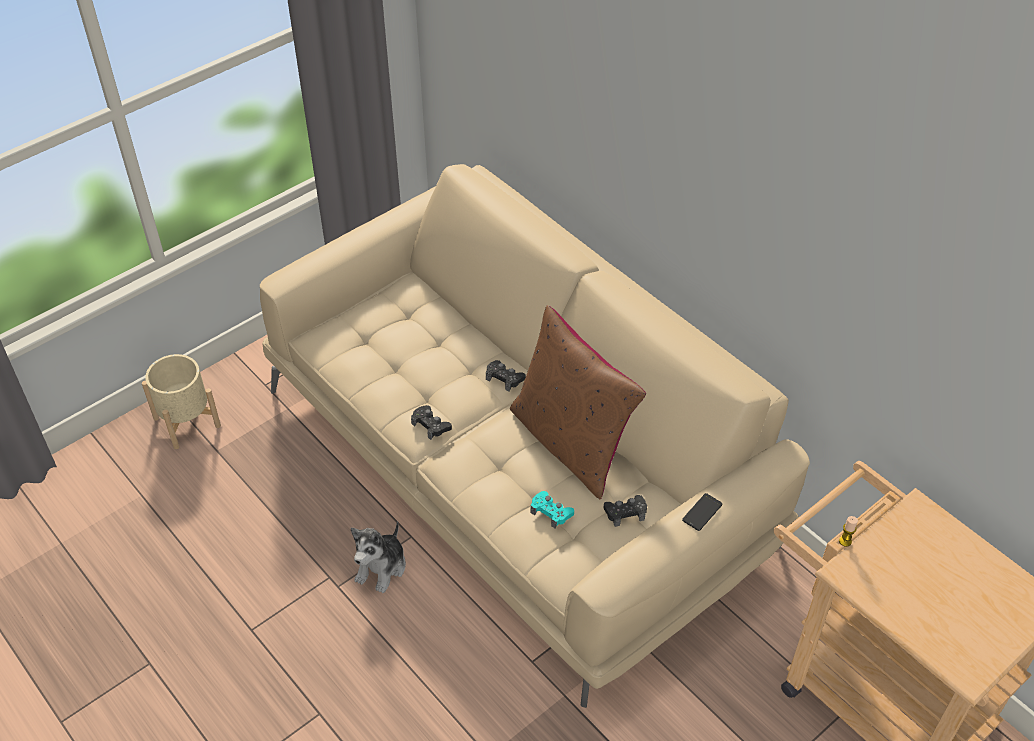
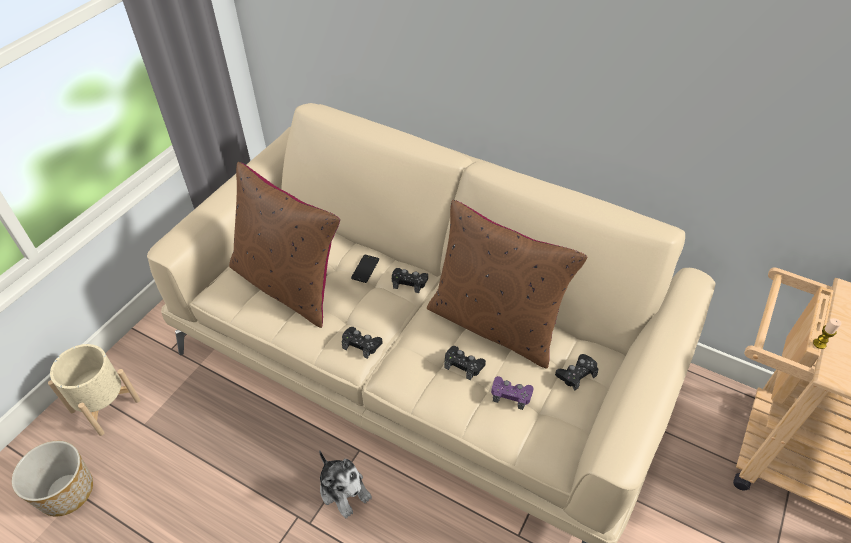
camera: 20 degrees left, 0 degrees up
plush toy [351,521,406,593] -> plush toy turned 45 degrees counterclockwise [319,450,372,518]
turquoise game controller [531,491,574,528] -> purple game controller [491,376,534,410]
phone [682,493,722,531] -> phone moved to [351,255,379,283]
none -> planter [12,441,93,516]
none -> brown pillow [229,162,340,328]
none -> black game controller [444,346,486,381]

